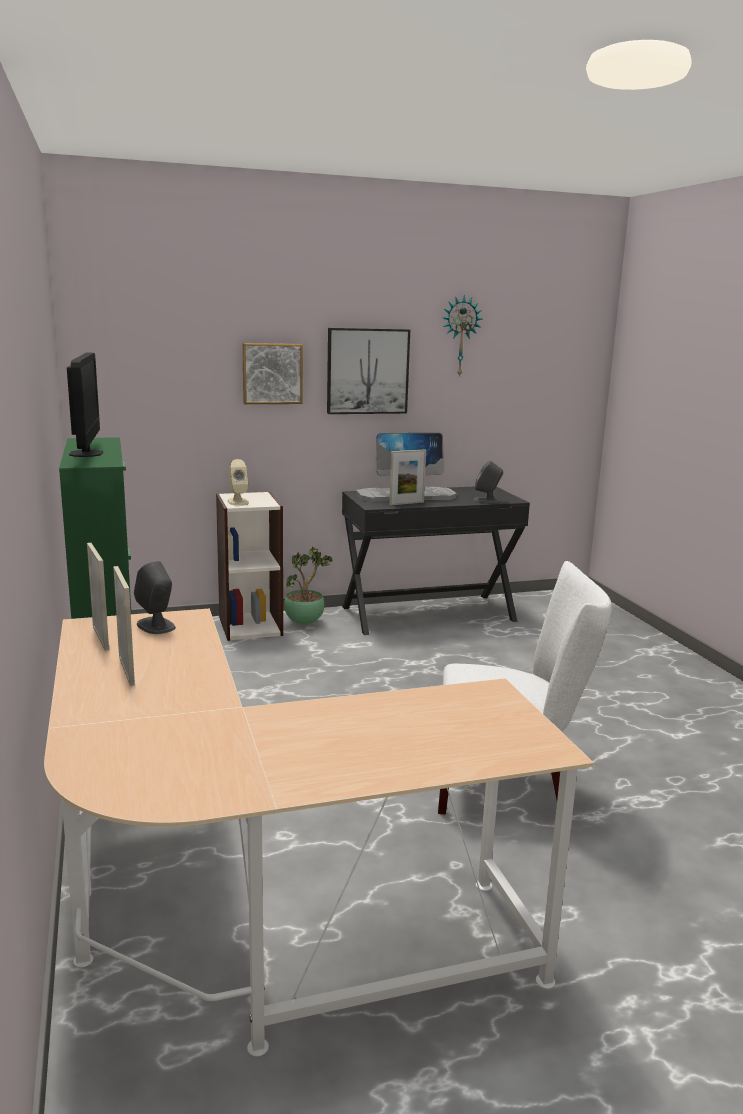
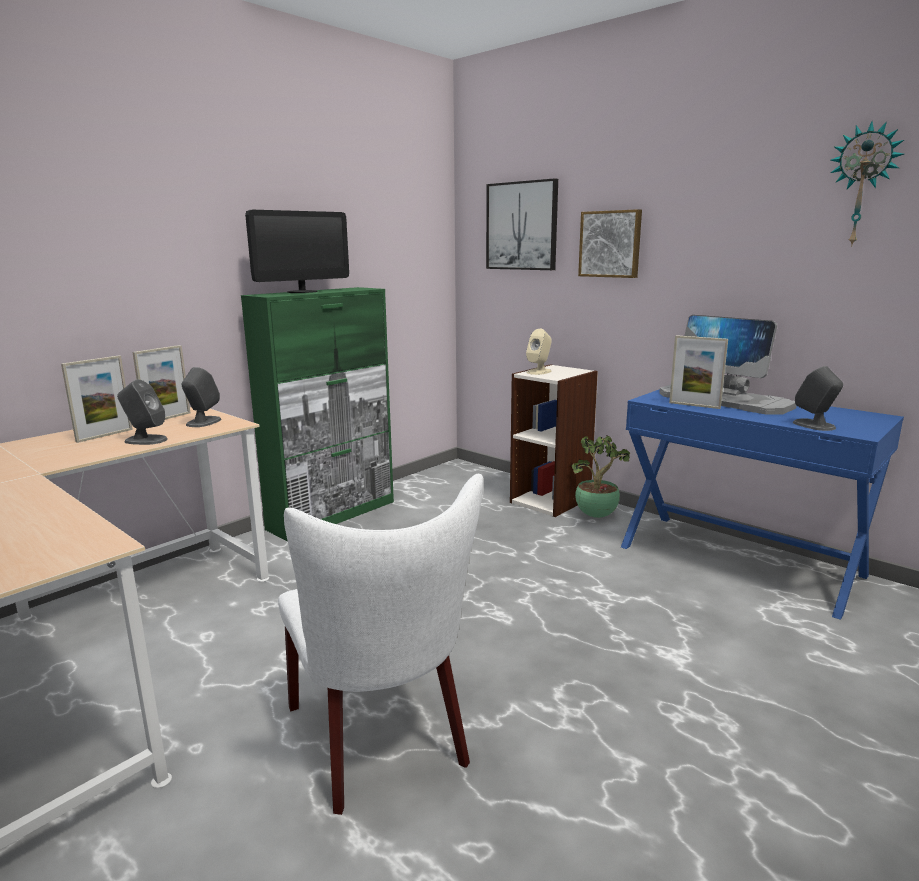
camera: 60 degrees right, 0 degrees up
picture [327,328,410,414] -> picture moved to [486,178,558,270]
black desk [342,487,530,635] -> blue desk [621,389,904,620]
none -> grey speaker [117,379,168,445]

